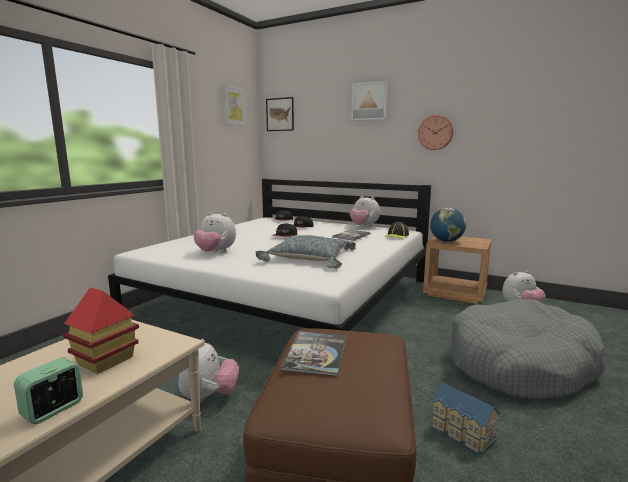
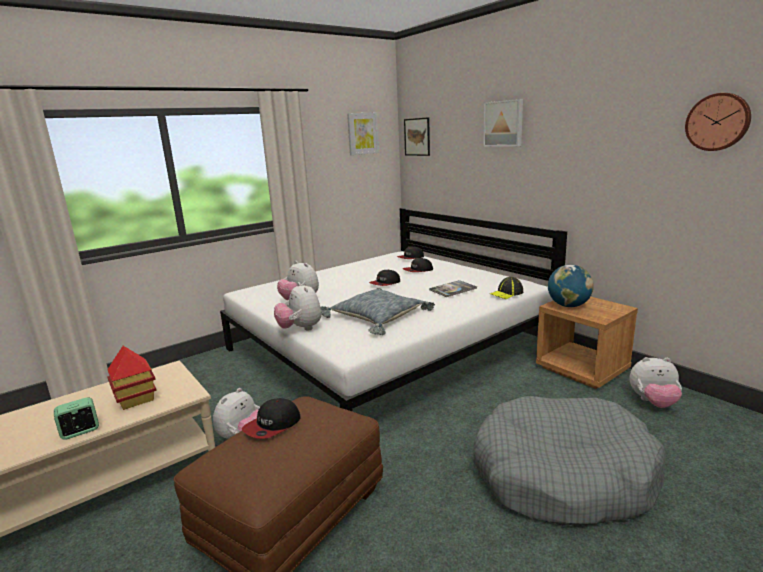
camera: 25 degrees right, 5 degrees up
book [281,331,347,377] -> cap [242,398,301,439]
plush toy [350,196,380,227] -> plush toy moved to [274,282,321,331]
wall clock [418,115,453,150] -> wall clock moved to [685,93,751,151]
toy house [432,382,500,455] -> none

